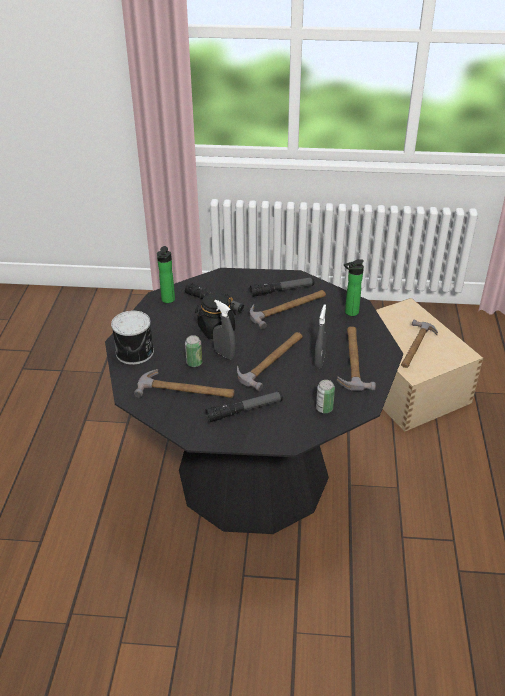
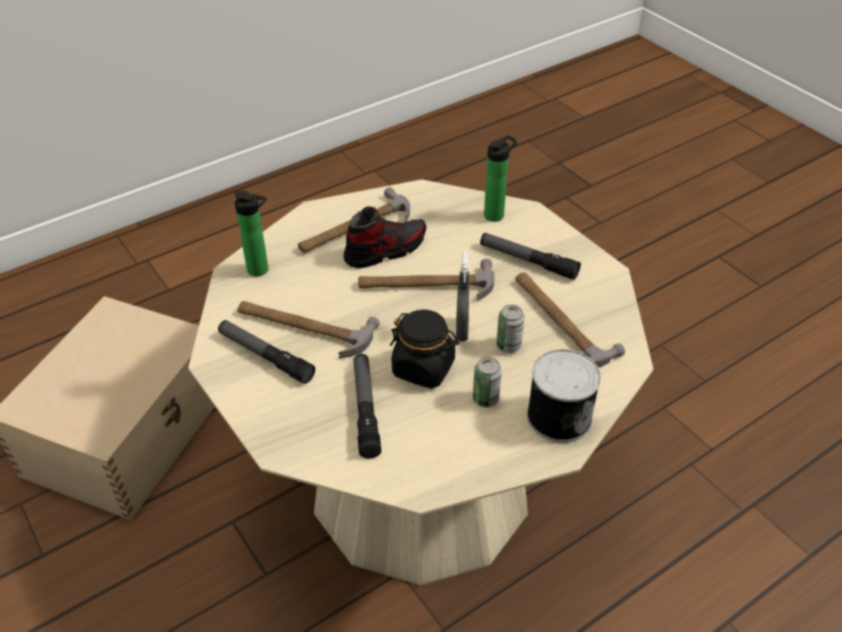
camera: 130 degrees left, 5 degrees up
black dining table [105,268,403,534] -> beige dining table [188,179,653,586]
bottle [157,246,175,303] -> bottle moved to [484,135,517,222]
grey spray bottle [314,304,326,368] -> shoe [343,206,426,268]
can [316,380,335,413] -> can moved to [473,357,502,407]
hammer [401,320,438,368] -> none

